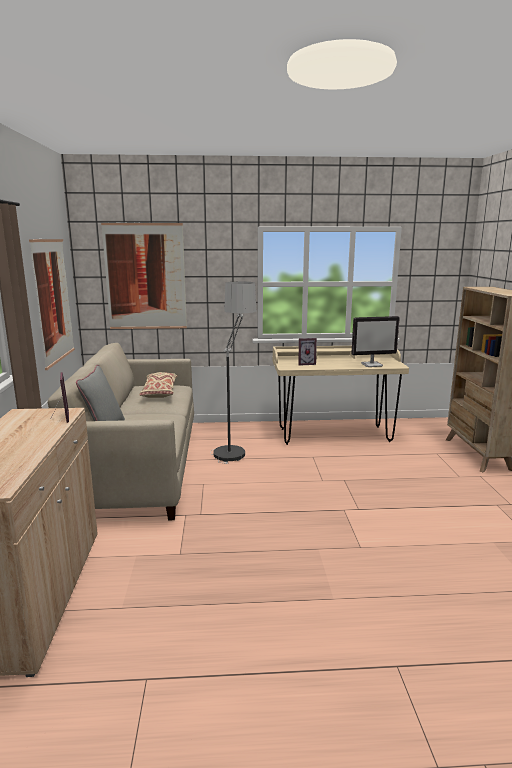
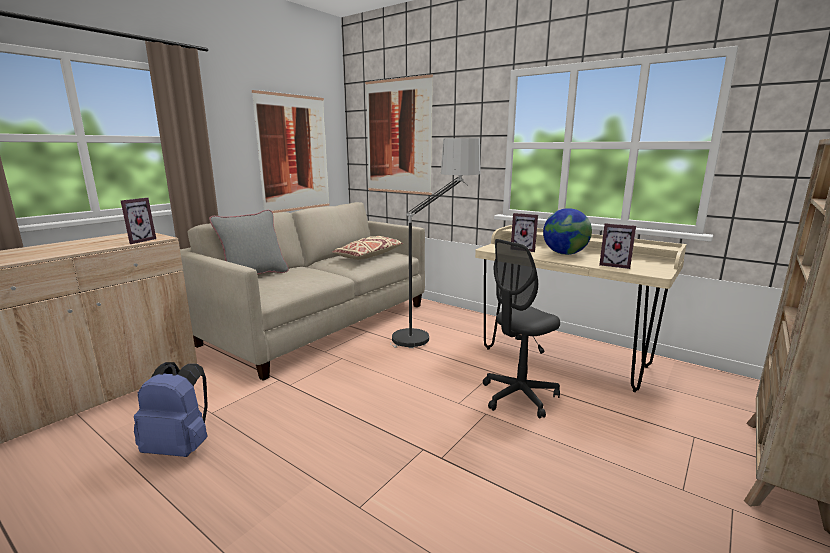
camera: 40 degrees right, 0 degrees up
monitor [351,316,400,367] -> picture frame [599,223,636,269]
none -> blue backpack [134,362,208,457]
none -> grey office chair [483,239,560,419]
none -> globe [543,208,592,255]

